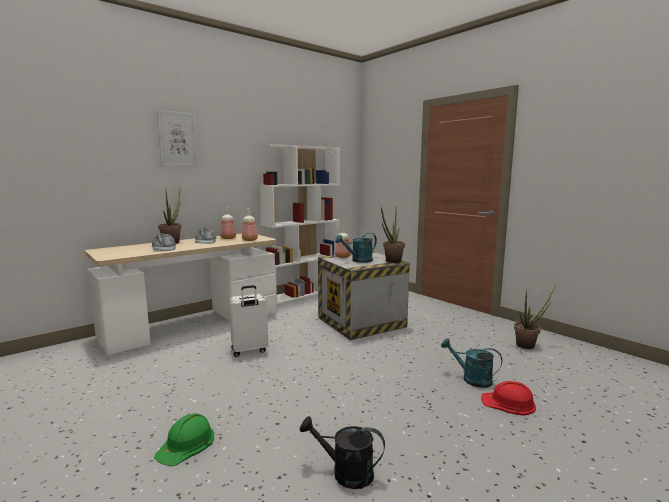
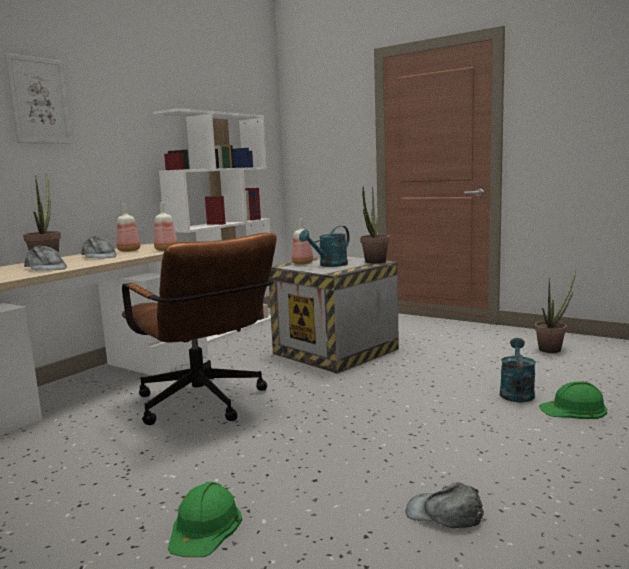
camera: 15 degrees left, 0 degrees up
white suitcase [229,285,268,357] -> brown office chair [122,233,277,425]
black watering can [300,416,385,489] -> grey cap [406,482,484,528]
turquoise watering can [441,338,502,388] -> turquoise watering can turned 90 degrees clockwise [500,338,536,402]
red hard hat [481,381,536,416] -> green hard hat [539,381,607,419]

